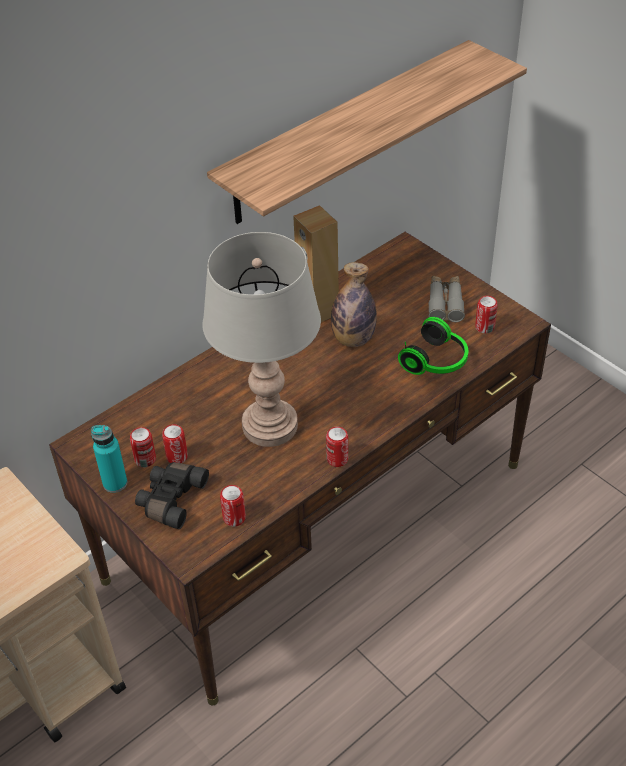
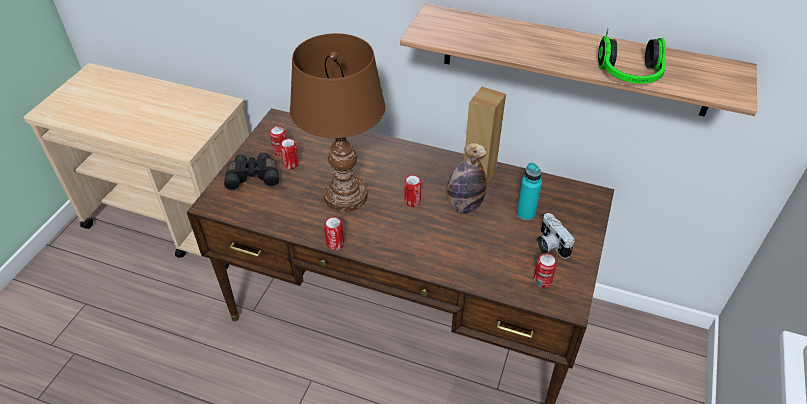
camera: 60 degrees right, 0 degrees up
turquoise bottle [91,425,127,493] -> turquoise bottle moved to [516,162,542,221]
grey table lamp [202,232,321,447] -> brown table lamp [290,33,386,212]
can [220,485,246,527] -> can moved to [404,175,421,207]
headphones [398,317,468,375] -> headphones moved to [598,28,666,84]
grey binoculars [428,276,465,322] -> camera [537,213,575,259]

